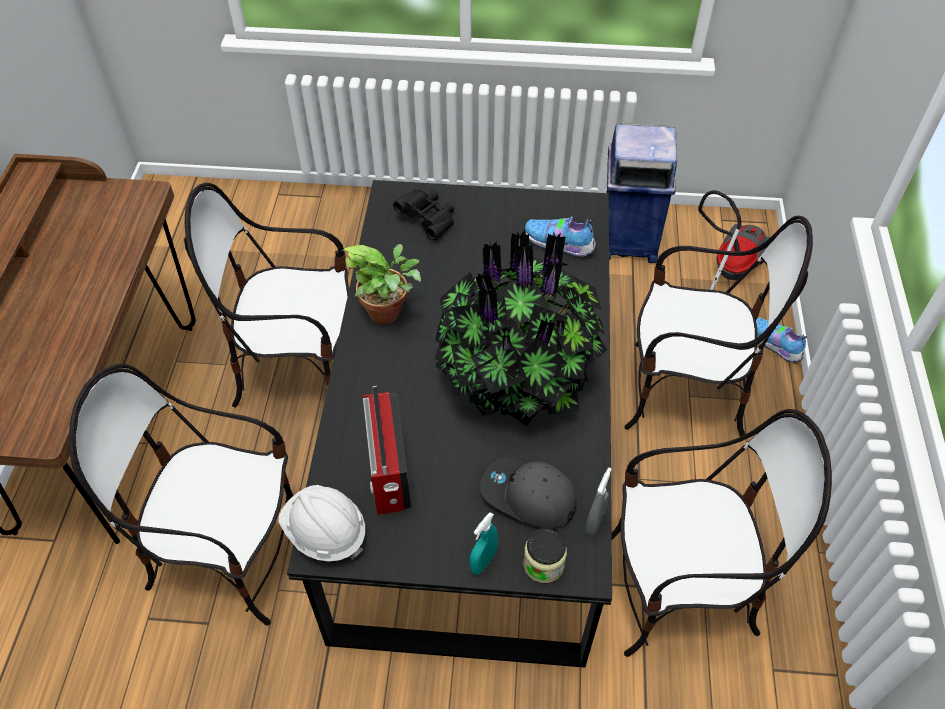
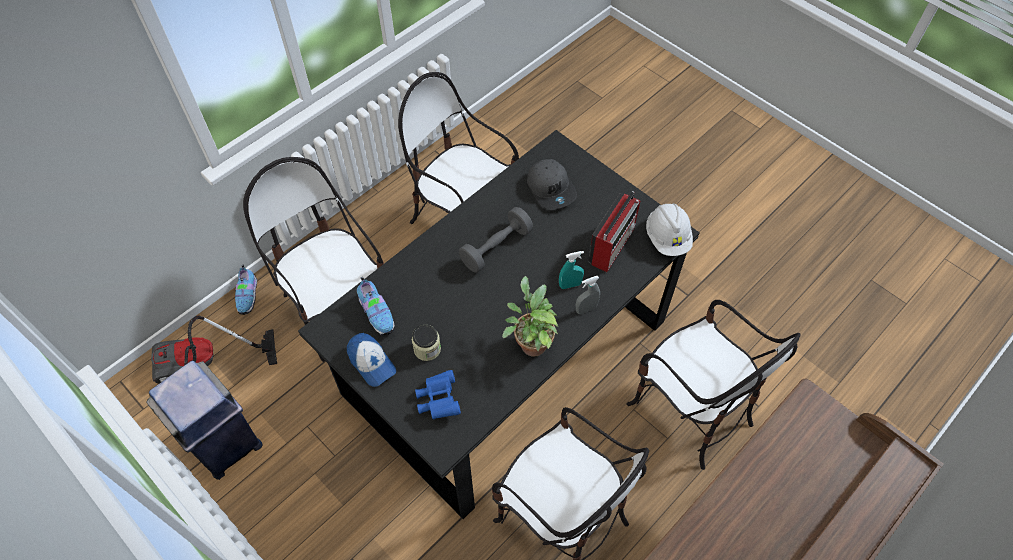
camera: 140 degrees left, 5 degrees up
black binoculars [393,190,454,240] -> blue binoculars [415,370,461,420]
potted plant [434,230,607,426] -> grey dumbbell [459,207,533,273]
turquoise spray bottle [469,512,498,575] -> turquoise spray bottle moved to [559,251,584,289]
jar [523,529,567,583] -> jar moved to [412,325,441,361]
grey spray bottle [585,467,611,536] -> grey spray bottle moved to [576,276,600,314]
none -> cap [347,333,396,387]

